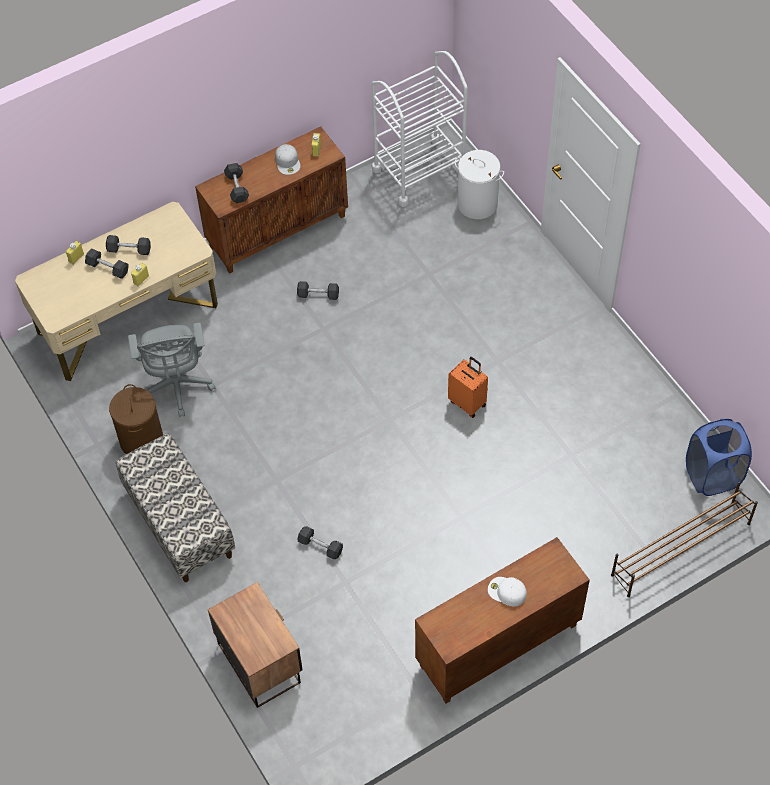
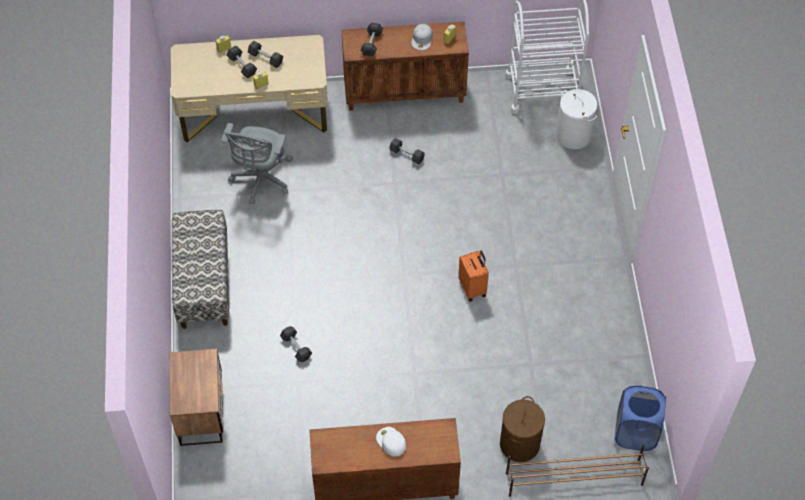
camera: 25 degrees right, 0 degrees up
brown laundry basket [109,384,163,454] -> brown laundry basket moved to [500,396,545,462]

